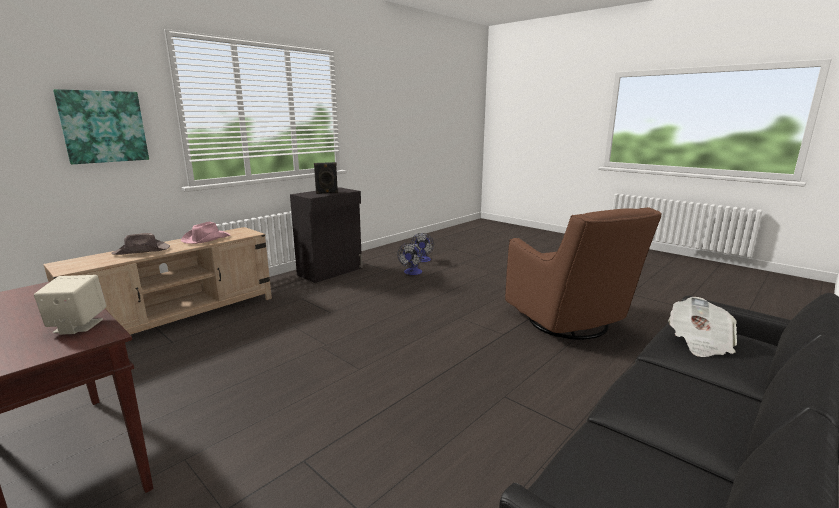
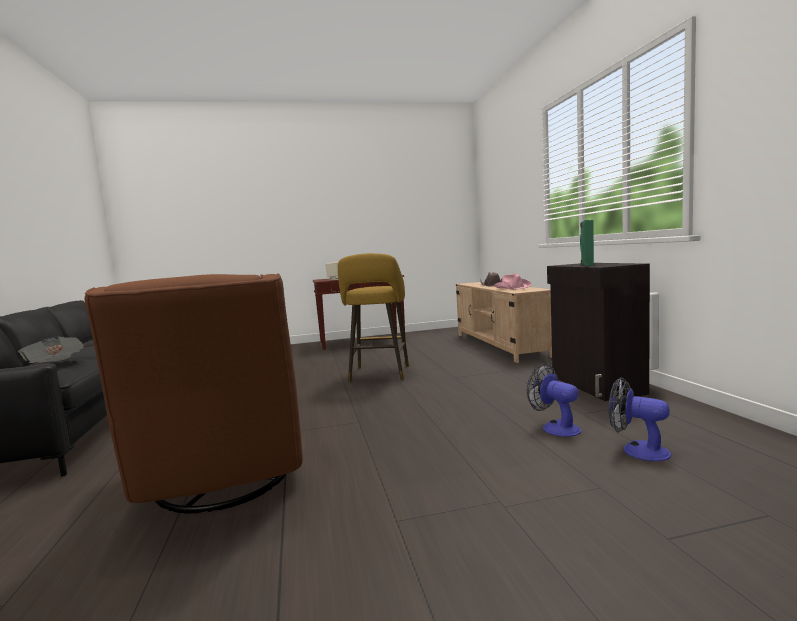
camera: 125 degrees right, 10 degrees down
picture [53,89,149,164] -> none
black speaker [314,162,338,194] -> green speaker [580,220,594,266]
brown armchair [505,207,662,340] -> brown armchair turned 120 degrees counterclockwise [84,273,303,514]
none -> yellow stool [338,253,409,382]

